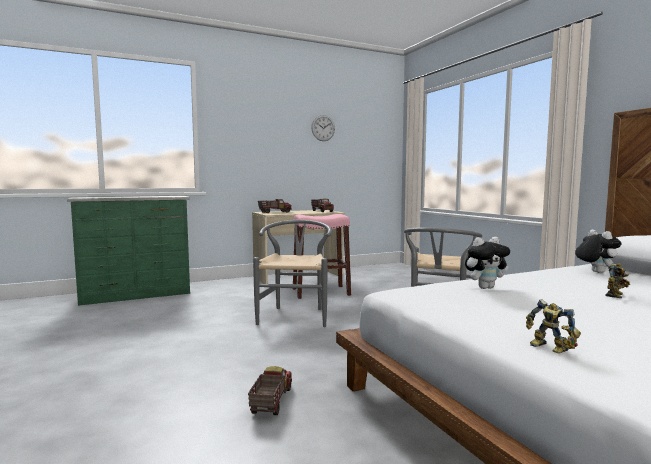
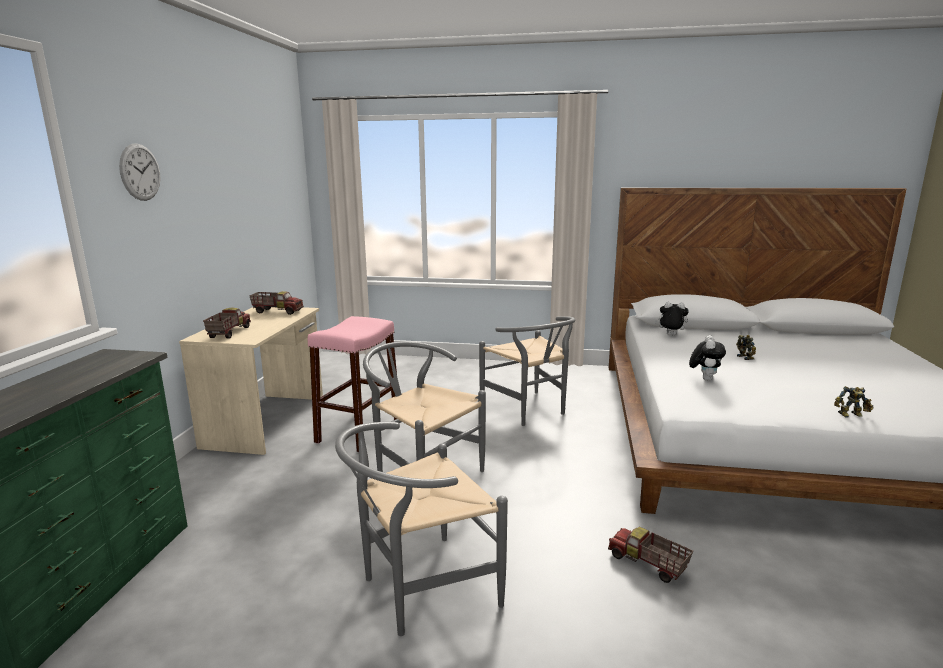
camera: 55 degrees left, 10 degrees up
wall clock [311,115,335,141] -> wall clock moved to [119,143,161,201]
none -> grey chair [335,422,508,636]

